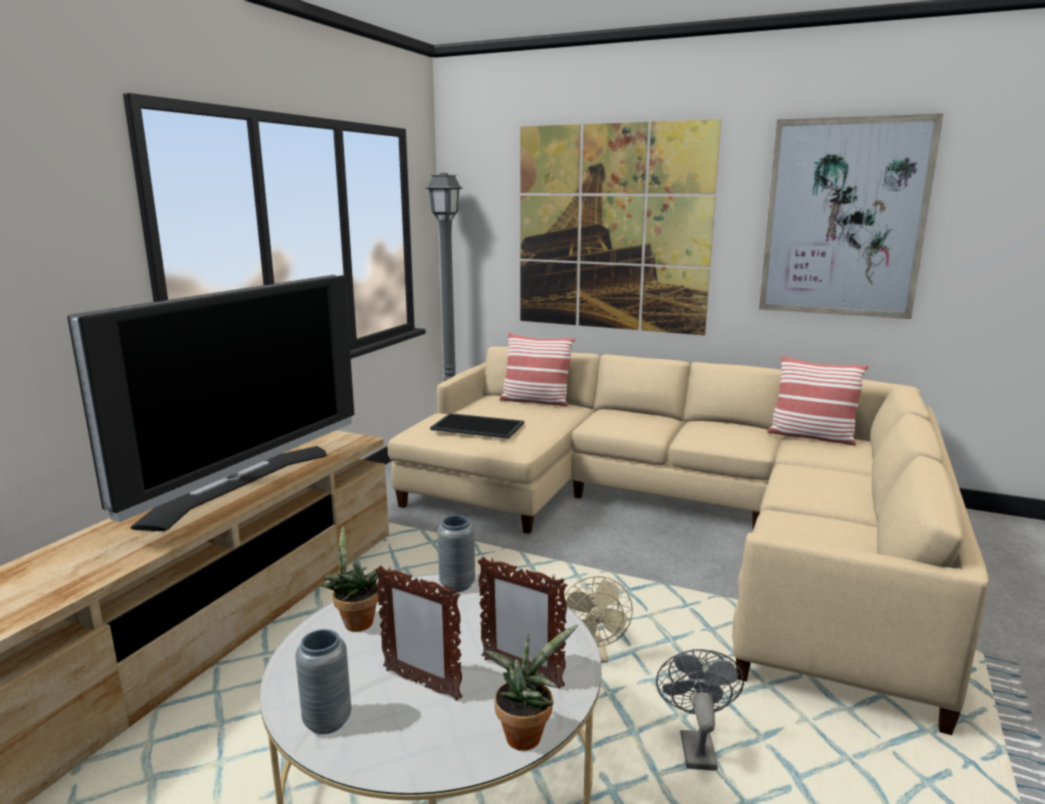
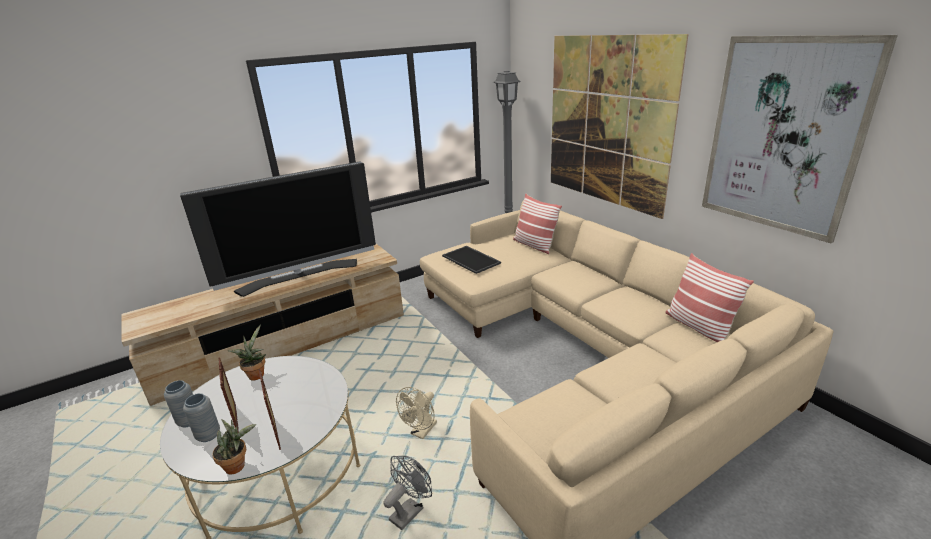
camera: 35 degrees right, 10 degrees up
grey vase [437,515,475,592] -> grey vase moved to [183,393,220,442]

